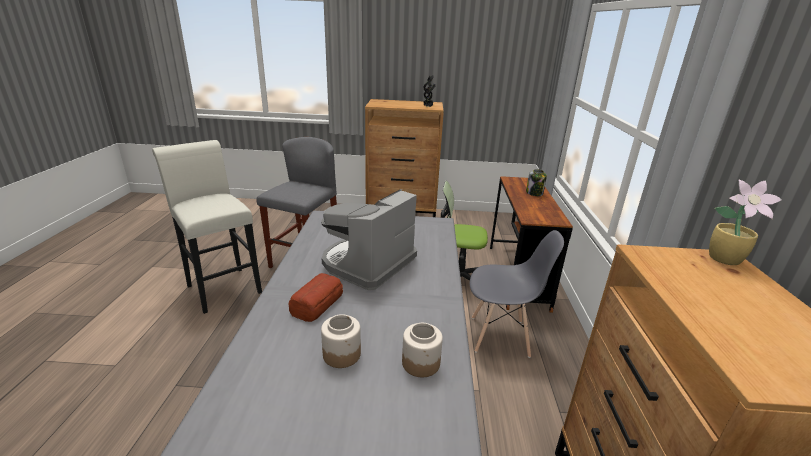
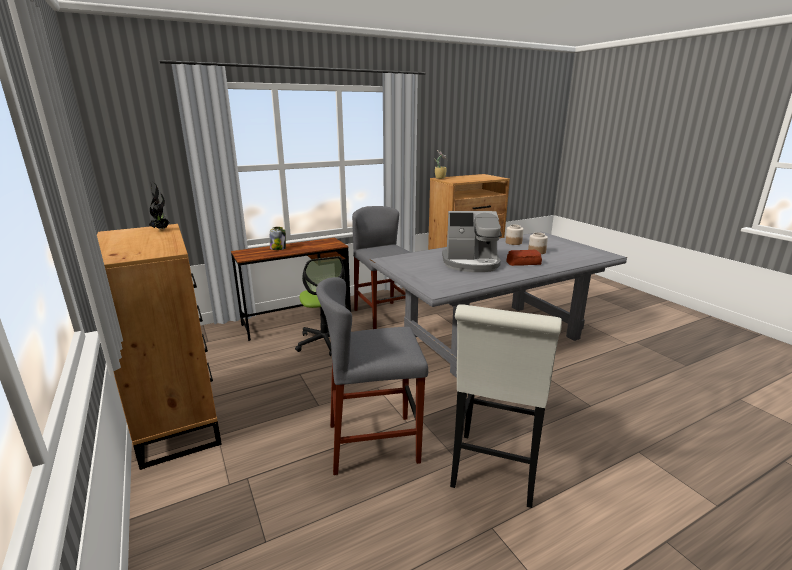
camera: 120 degrees left, 5 degrees down
grey chair [470,230,564,358] -> grey stool [352,206,411,329]

